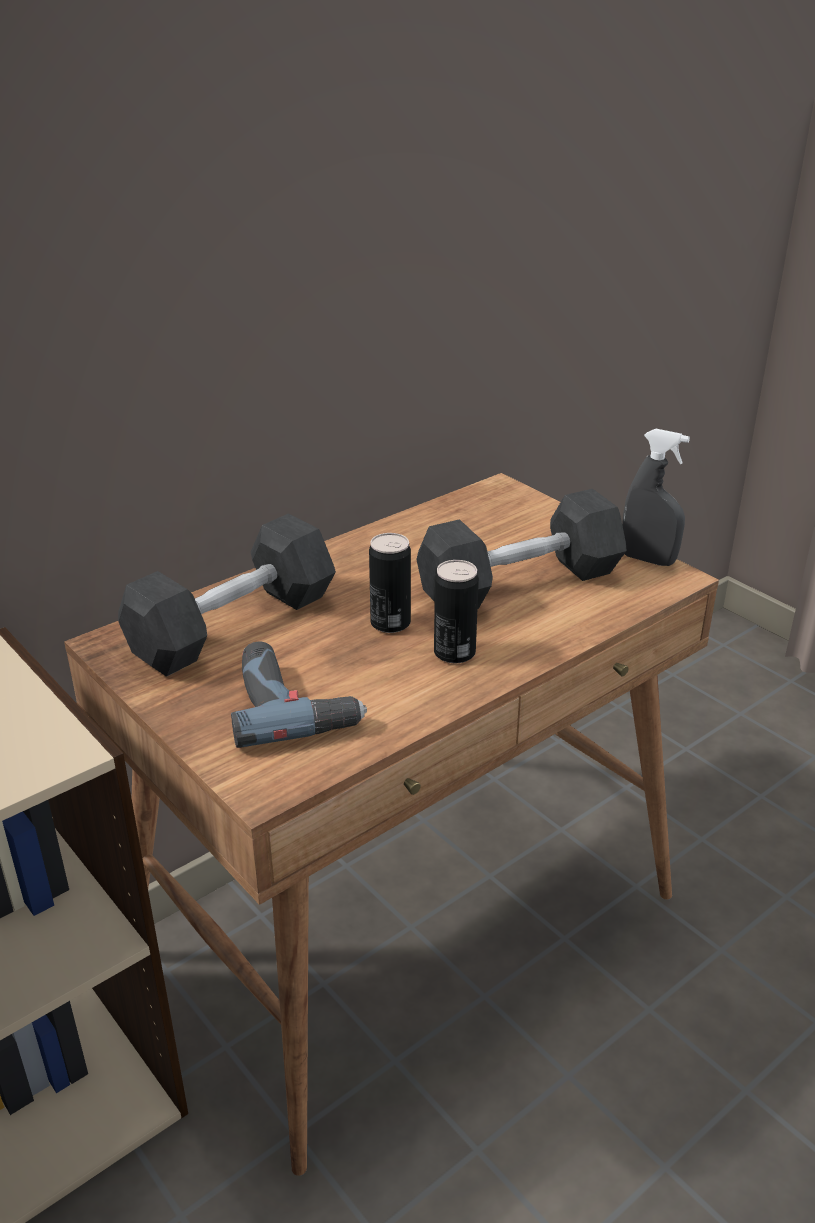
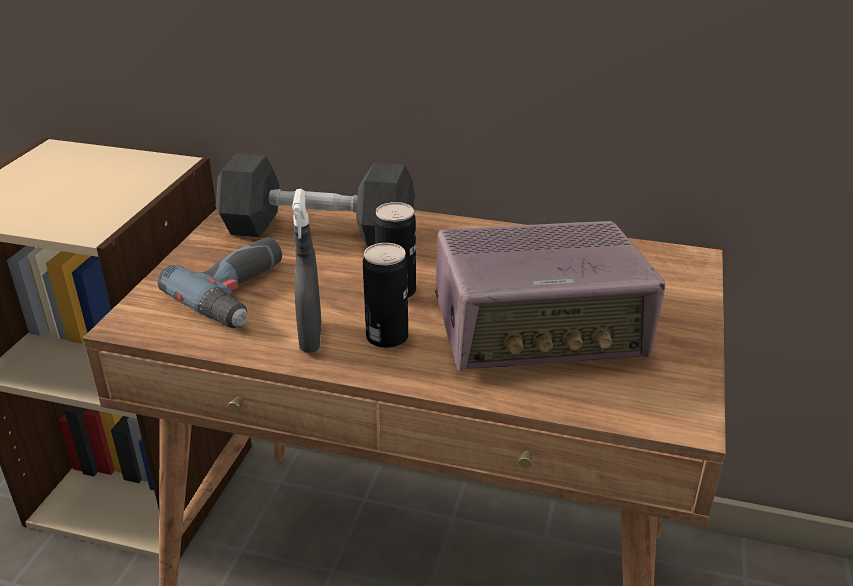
camera: 55 degrees right, 0 degrees up
grey dumbbell [416,489,626,609] -> radio [435,221,665,372]
grey spray bottle [622,429,690,566] -> grey spray bottle moved to [292,189,322,353]

